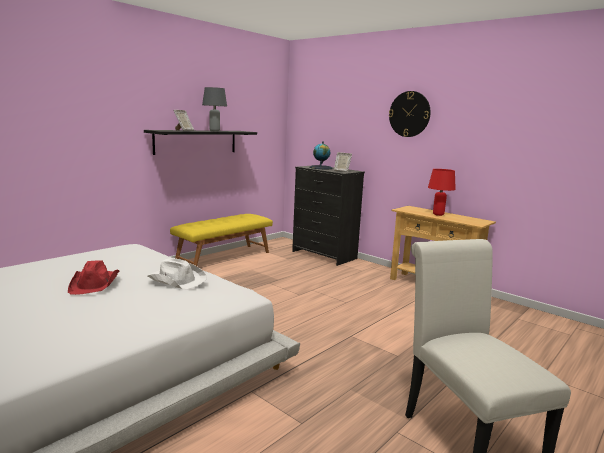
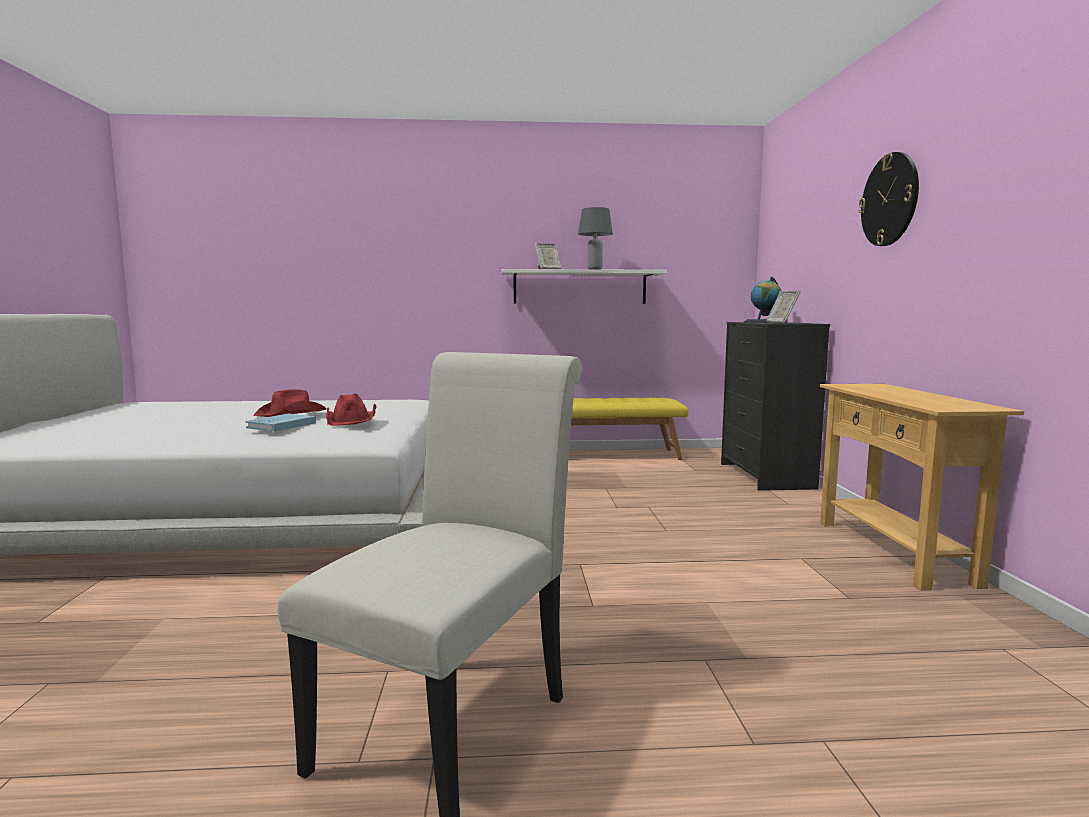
camera: 45 degrees right, 5 degrees down
black shelf [144,130,257,155] -> white shelf [502,269,667,304]
white hat [148,258,207,290] -> red hat [326,393,376,426]
red table lamp [428,169,456,216] -> none
none -> blue book [246,414,316,432]

